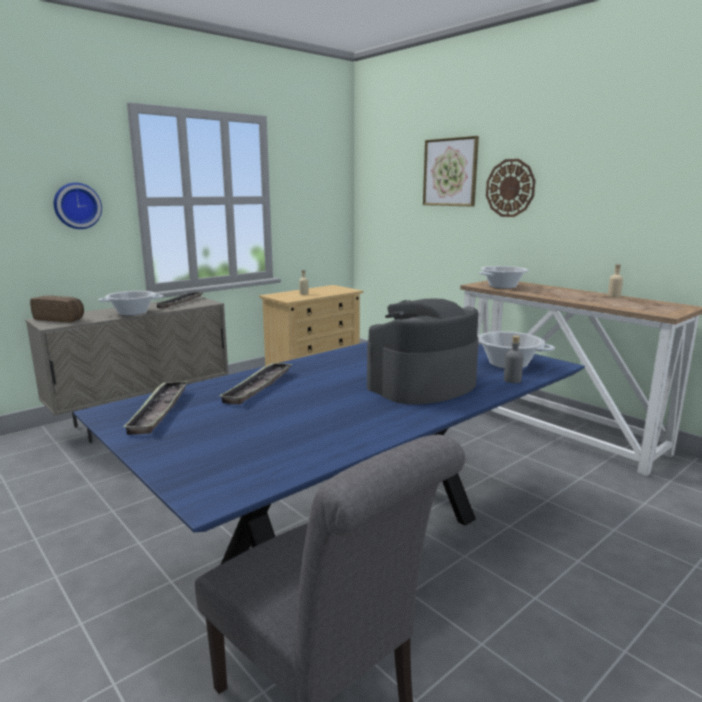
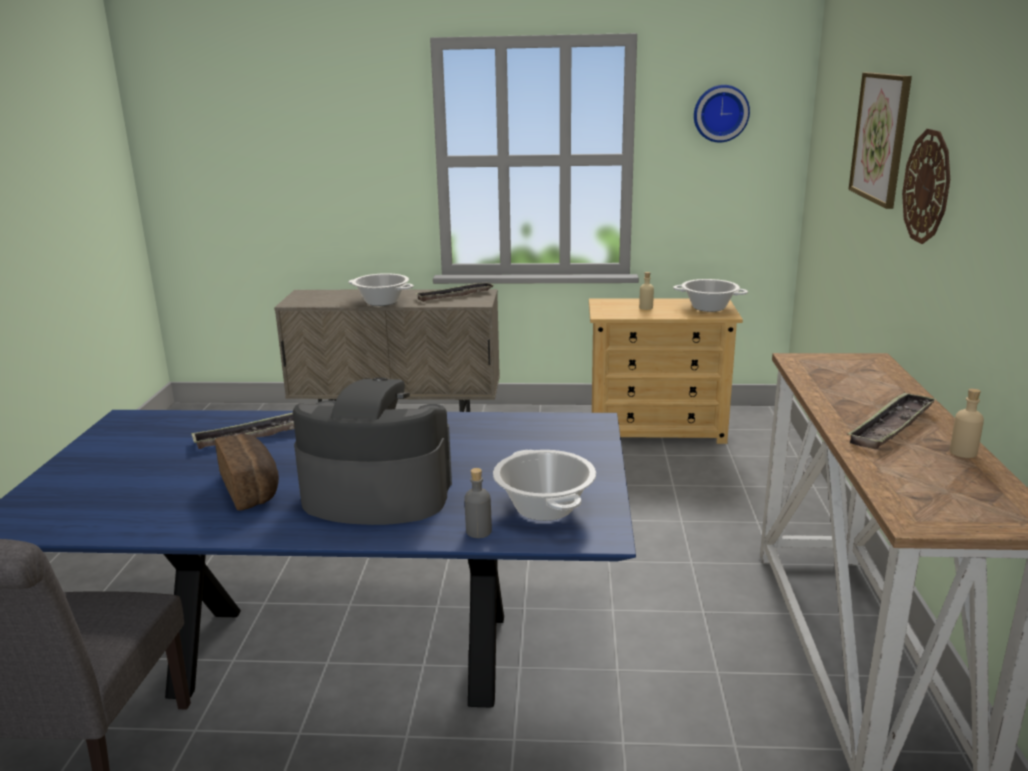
camera: 45 degrees right, 5 degrees up
bread [30,296,84,322] -> bread moved to [215,434,279,510]
wall clock [54,183,102,229] -> wall clock moved to [694,85,750,142]
tray [122,381,188,435] -> tray moved to [847,392,936,449]
cooking pot [478,266,529,289] -> cooking pot moved to [673,279,748,312]

